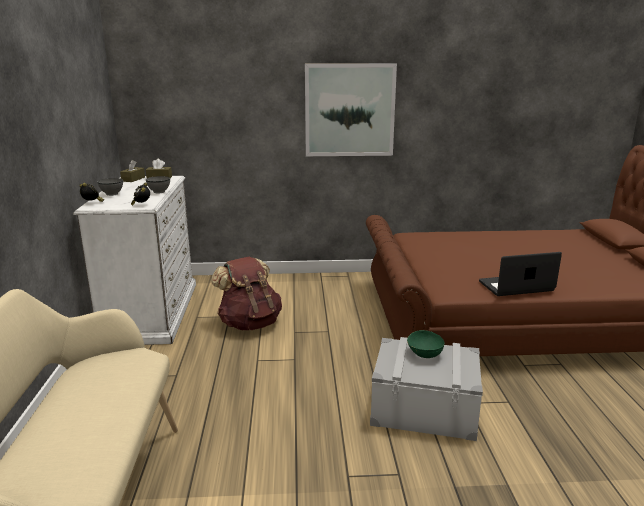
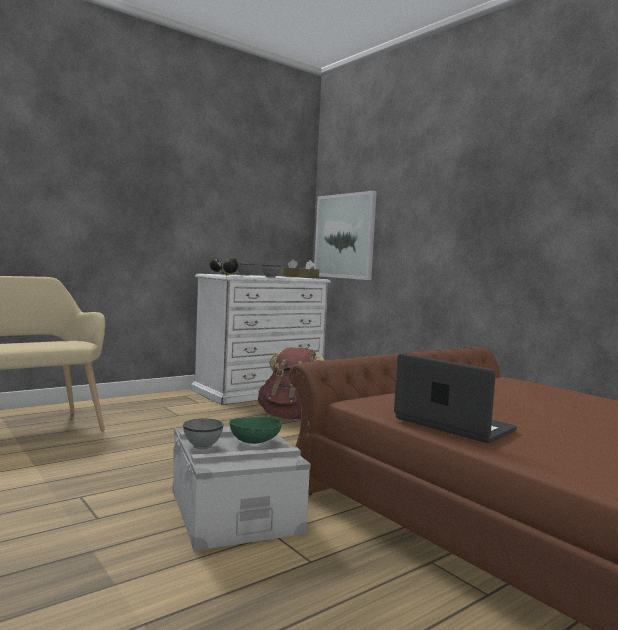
camera: 55 degrees right, 15 degrees down
picture [305,63,397,156] -> picture moved to [314,191,377,280]
none -> grey bowl [183,419,224,450]

